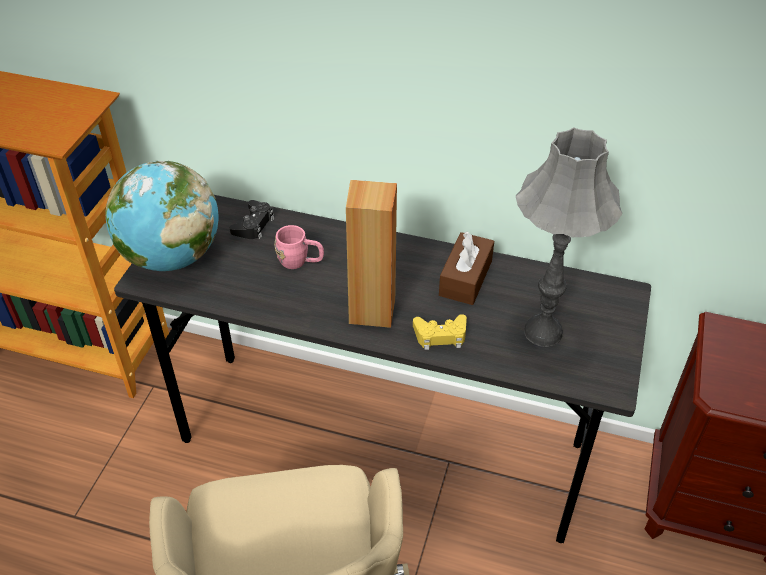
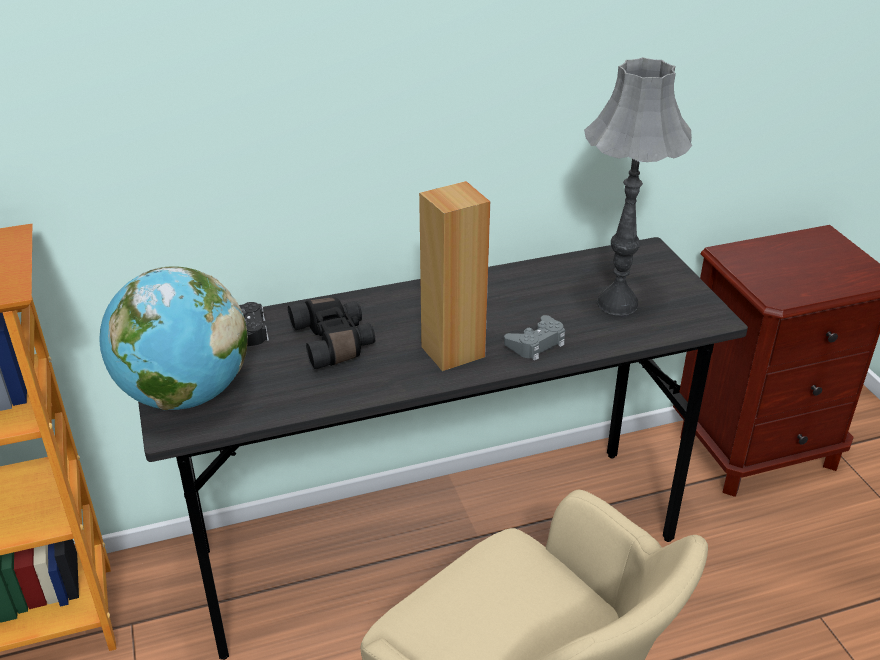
camera: 35 degrees left, 10 degrees down
pink mug [274,225,324,269] -> black binoculars [288,297,375,369]
yellow game controller [413,314,467,350] -> grey game controller [504,315,565,361]
brown tissue box [439,232,494,305] -> none

